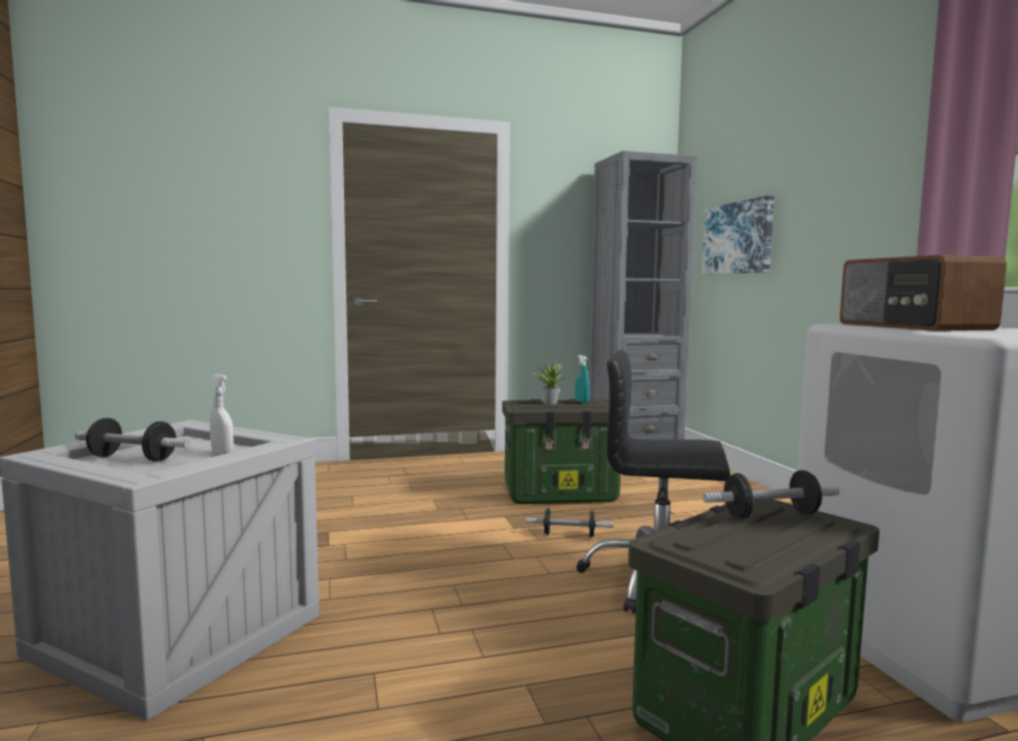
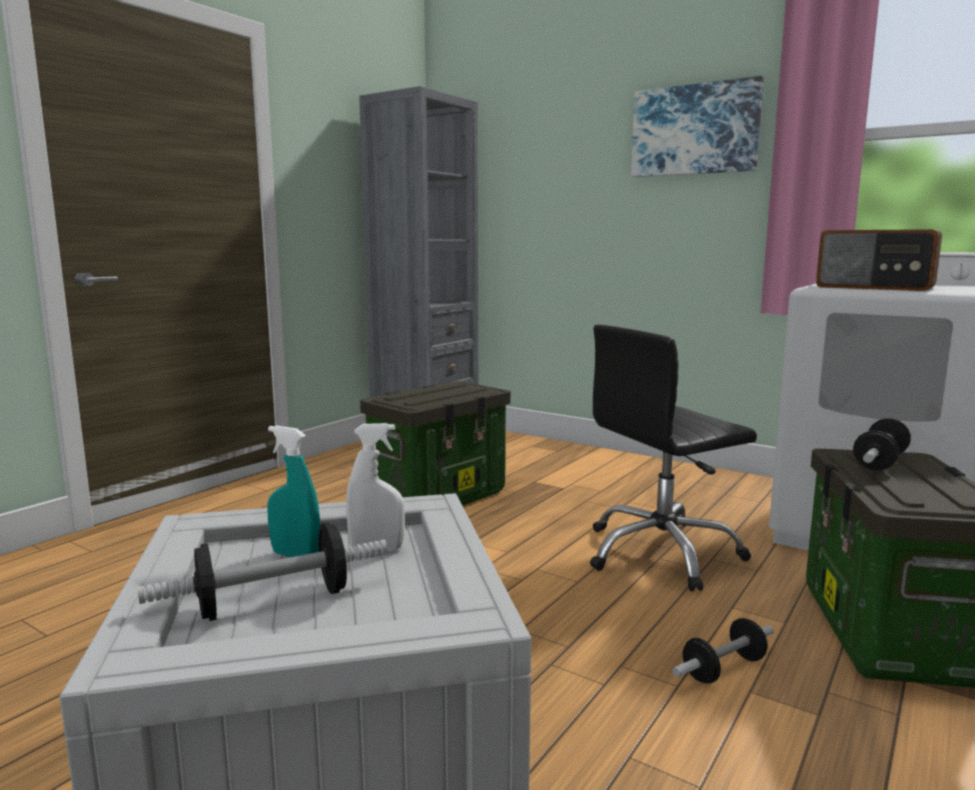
camera: 40 degrees left, 5 degrees up
dumbbell [526,508,613,538] -> dumbbell moved to [673,618,774,684]
potted plant [531,362,566,404] -> none
turquoise spray bottle [575,355,589,403] -> turquoise spray bottle moved to [267,426,320,557]
picture [702,195,774,274] -> picture moved to [631,76,764,177]

